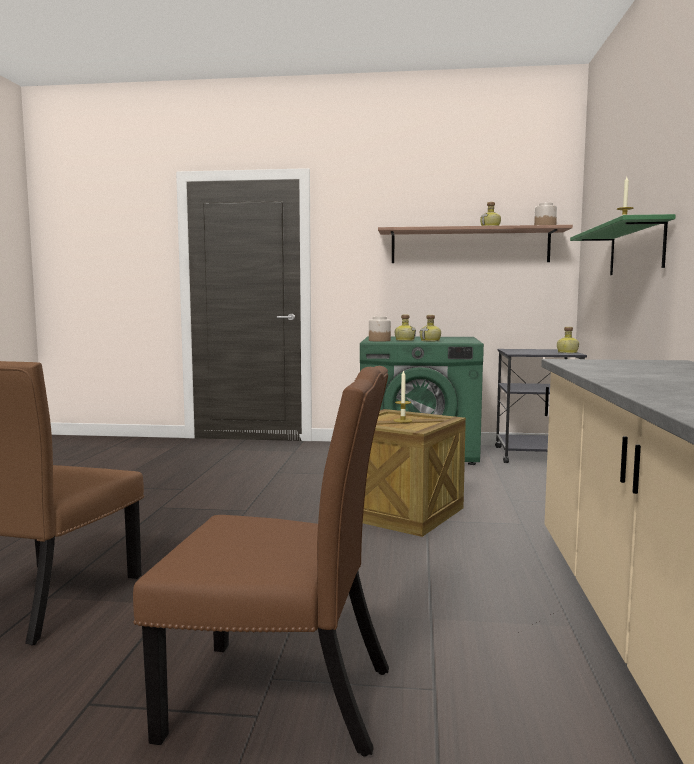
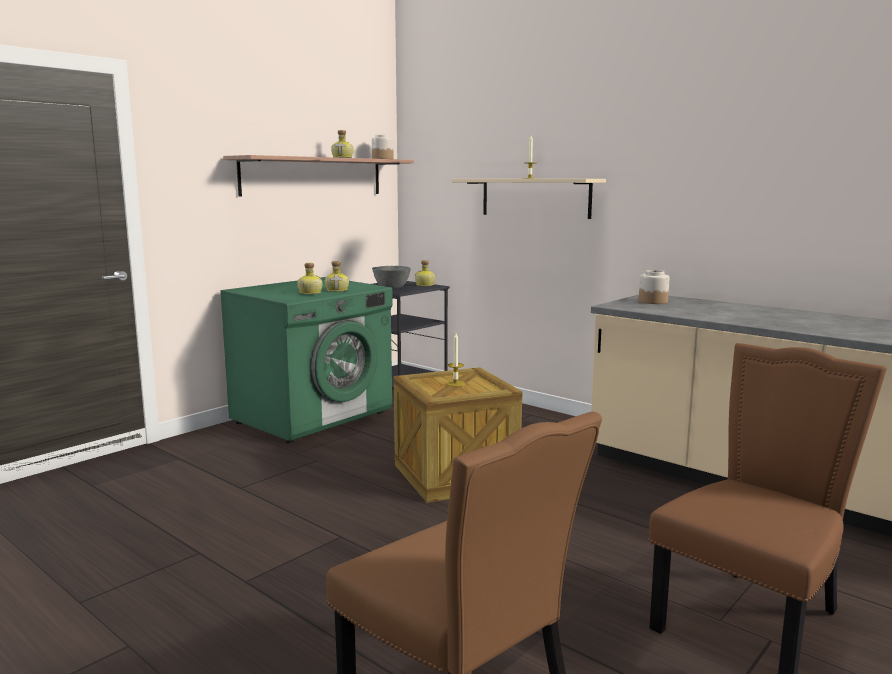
camera: 55 degrees left, 5 degrees up
jar [369,316,391,342] -> jar moved to [639,270,669,304]
green shelf [570,214,676,275] -> beige shelf [452,179,606,219]
none -> grey bowl [372,266,411,290]

